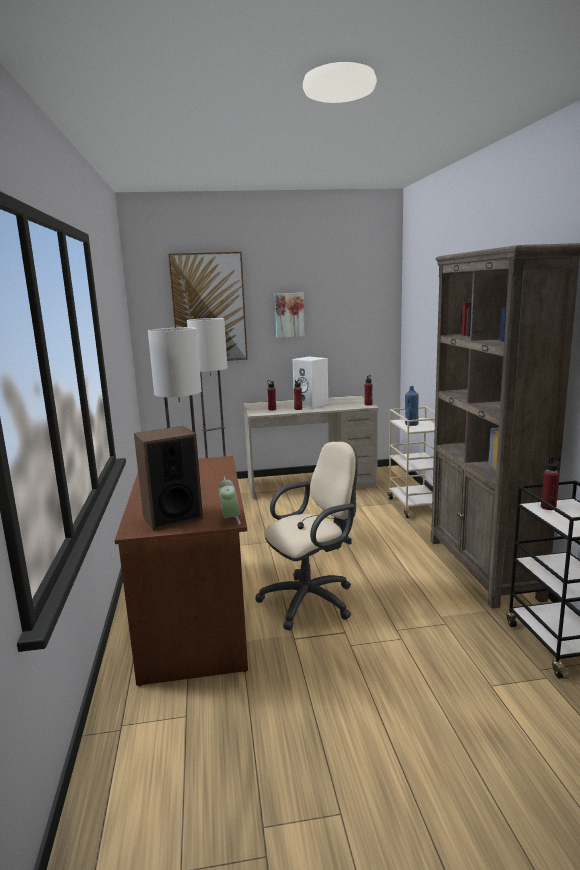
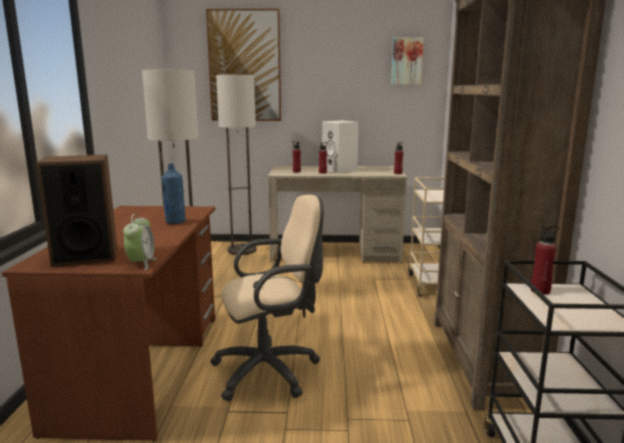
camera: 10 degrees right, 0 degrees up
picture [275,293,305,338] -> picture moved to [391,37,424,84]
blue bottle [405,386,419,426] -> blue bottle moved to [162,163,186,224]

